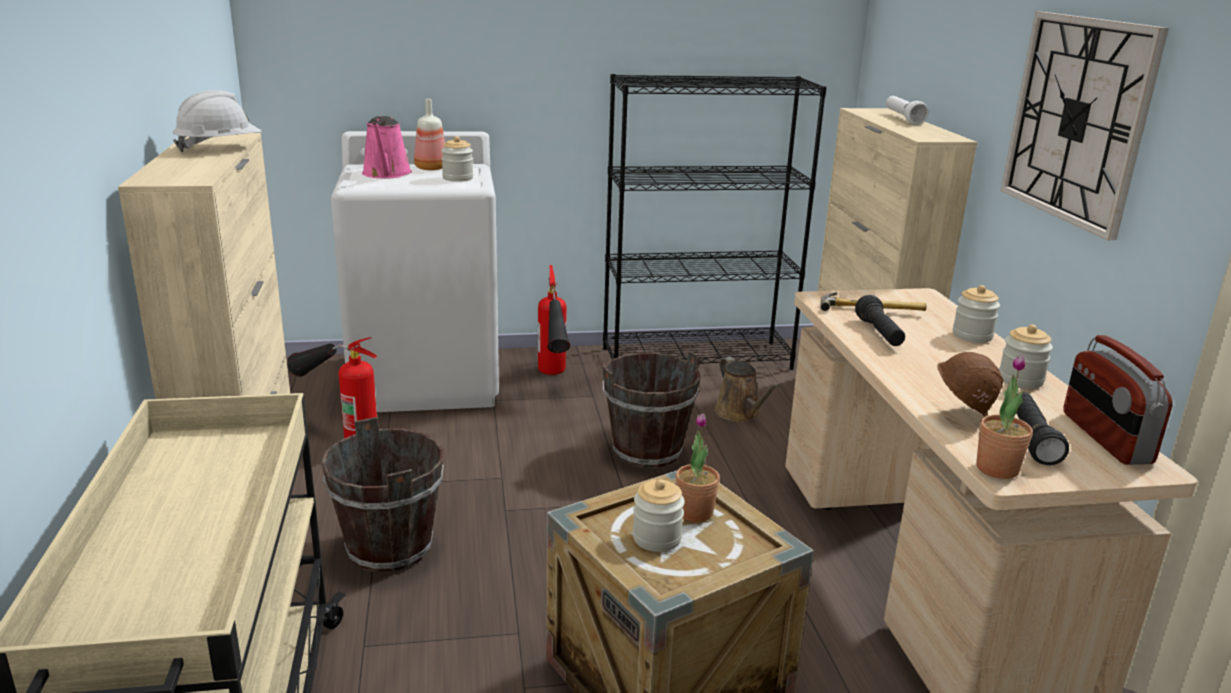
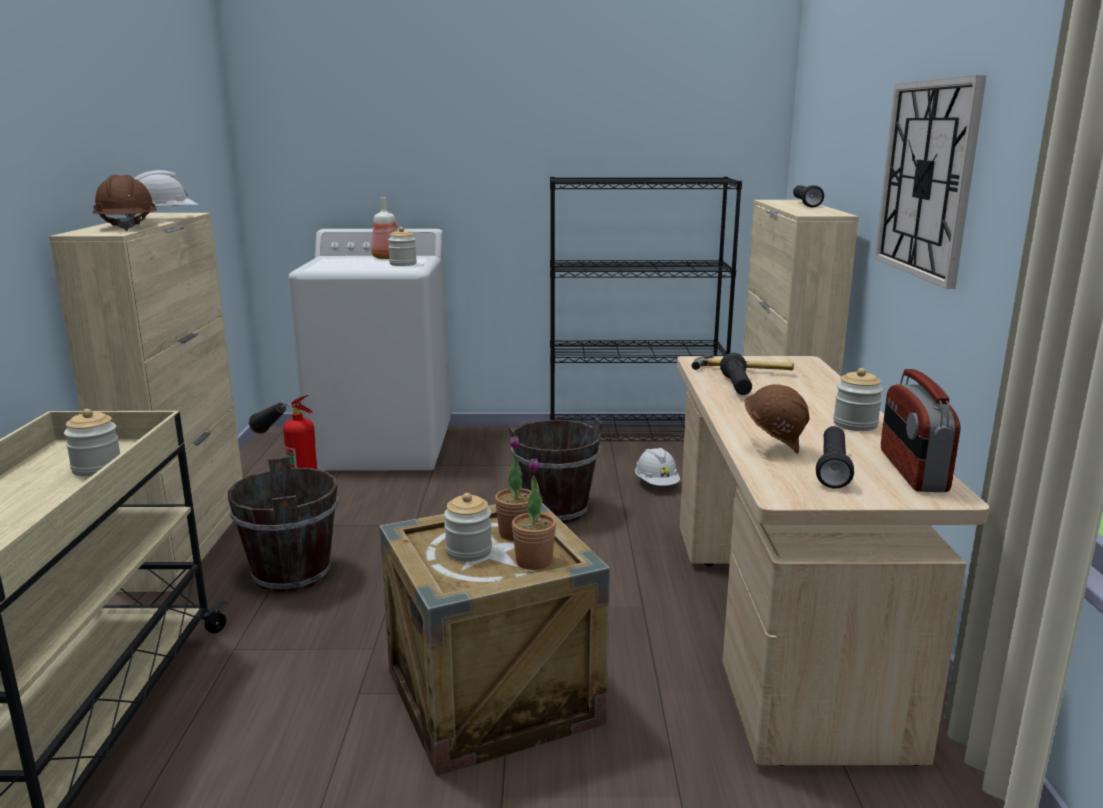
camera: 10 degrees right, 5 degrees down
pink watering can [362,116,412,179] -> none
fire extinguisher [538,265,570,375] -> none
brown watering can [715,357,780,422] -> white hard hat [635,448,680,486]
white flashlight [886,96,929,125] -> black flashlight [793,185,824,208]
jar [953,285,1000,343] -> jar moved to [64,409,120,477]
potted plant [976,355,1033,479] -> potted plant moved to [512,458,556,570]
none -> brown hard hat [93,175,157,231]

